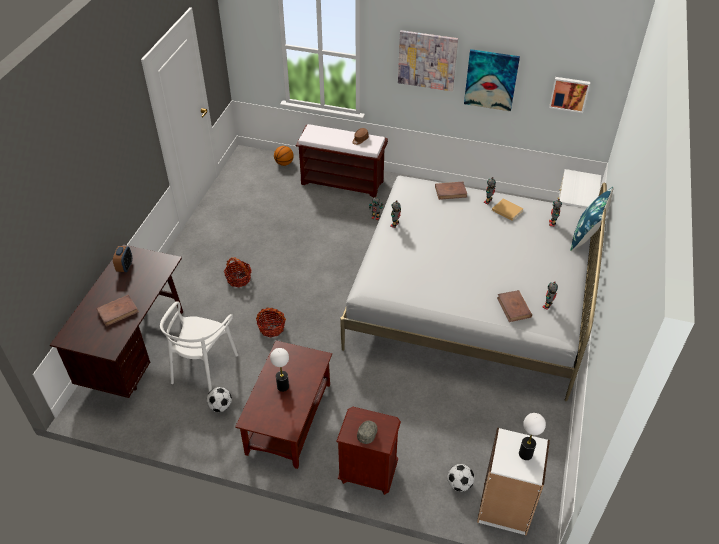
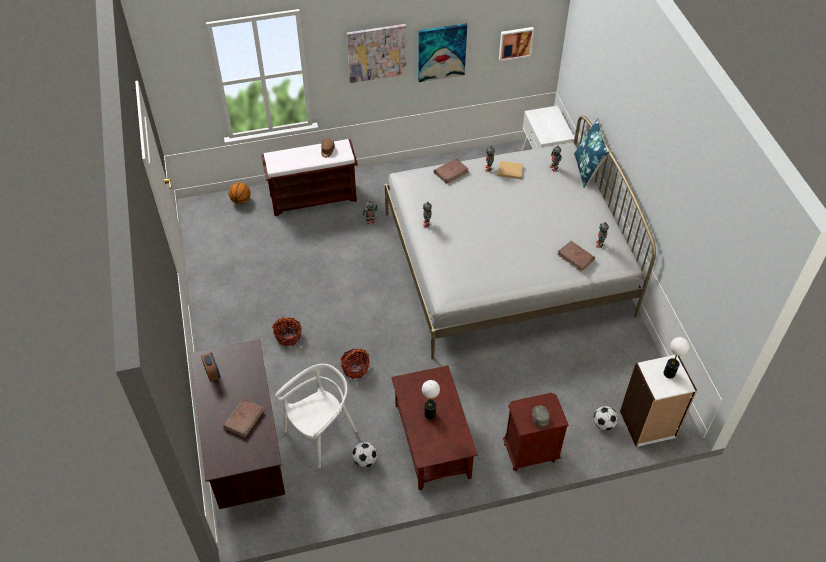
camera: 30 degrees left, 5 degrees up
white chair [160,301,238,392] -> white chair turned 120 degrees counterclockwise [275,364,357,468]

